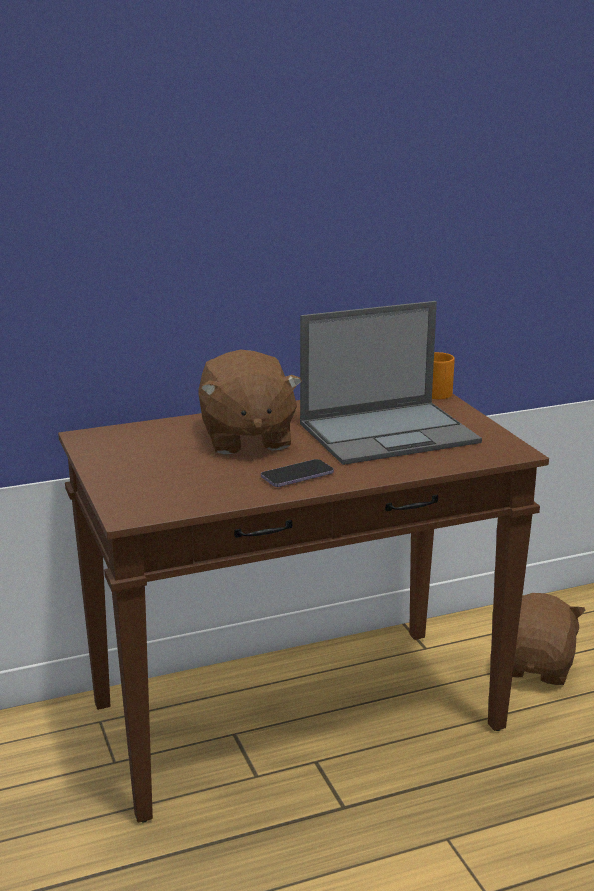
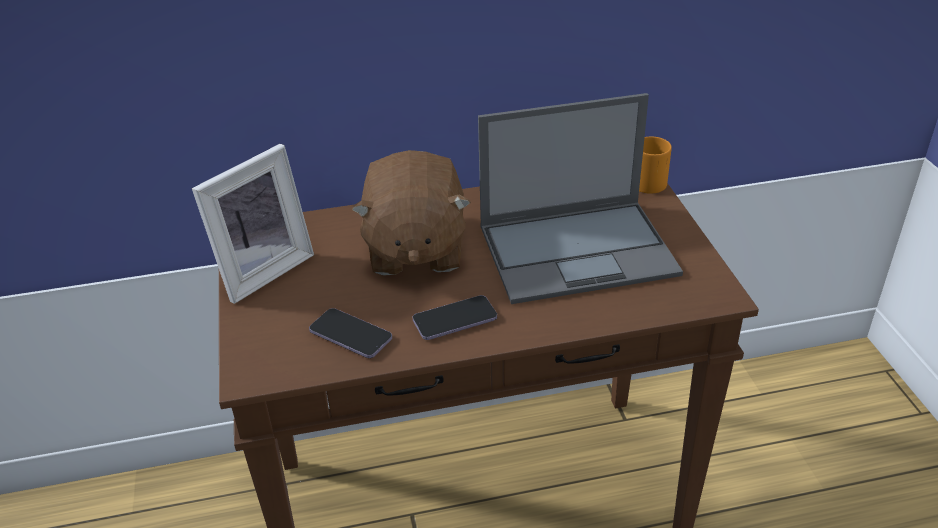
camera: 10 degrees right, 15 degrees up
brown plush toy [512,593,586,685] -> none
none -> picture frame [192,144,314,304]
none -> phone [309,308,392,358]

